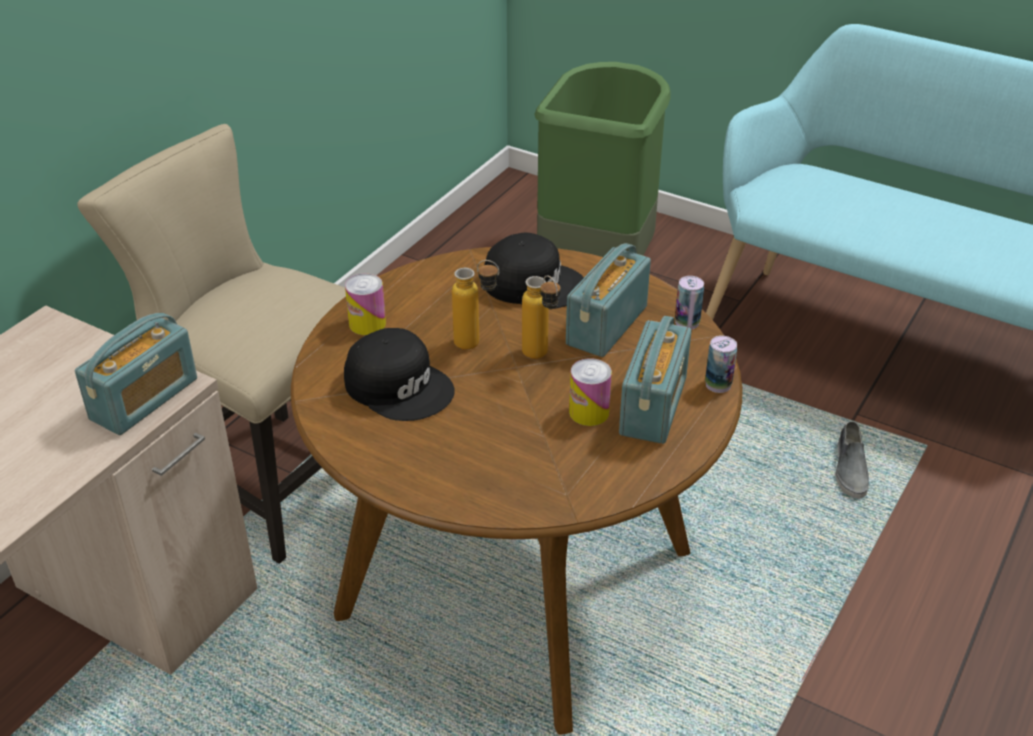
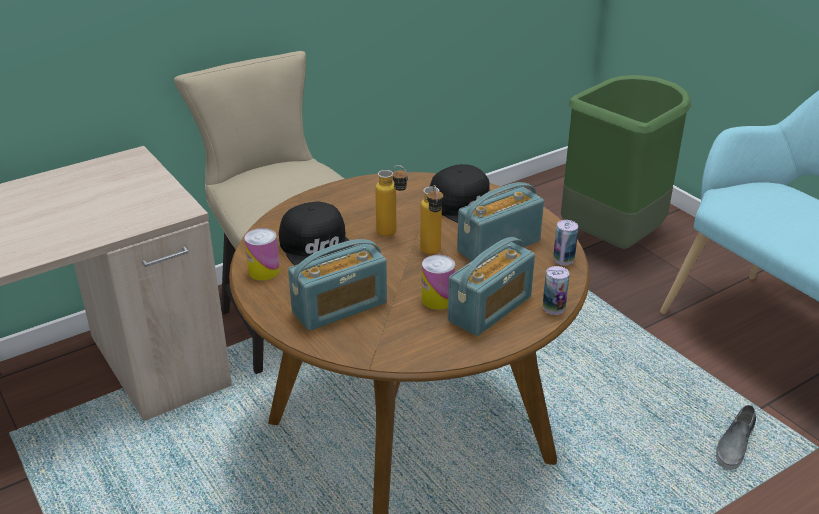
camera: 25 degrees right, 5 degrees down
radio [75,313,197,435] -> radio moved to [288,239,387,331]
can [345,274,386,335] -> can moved to [244,228,280,281]

